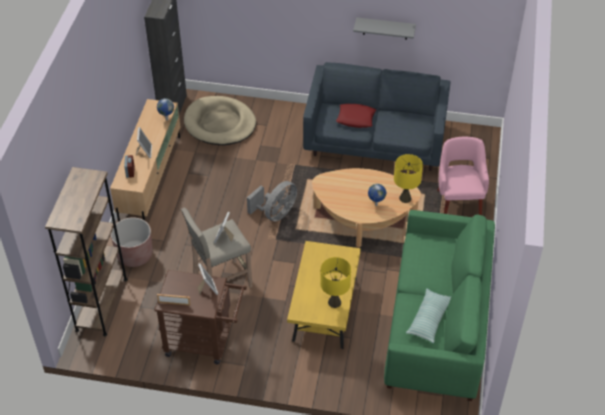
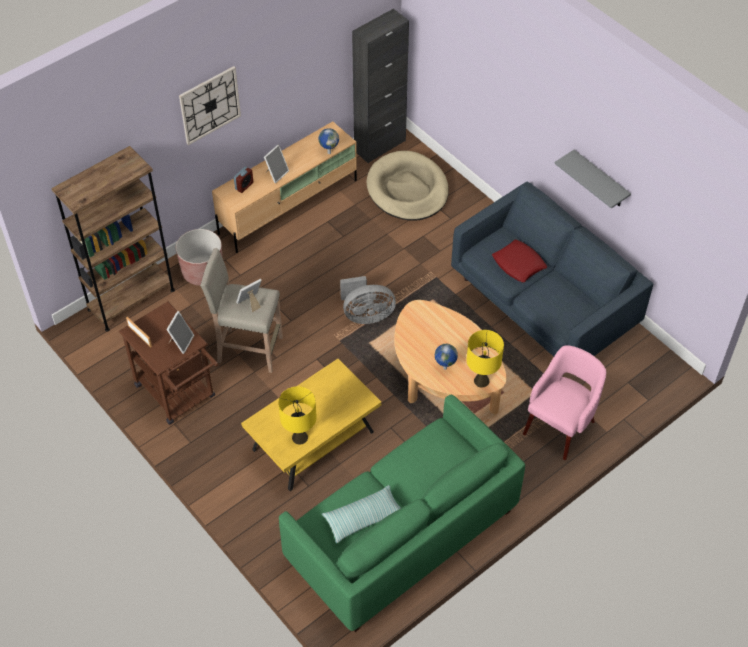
camera: 40 degrees right, 5 degrees up
none -> wall clock [179,66,241,145]

